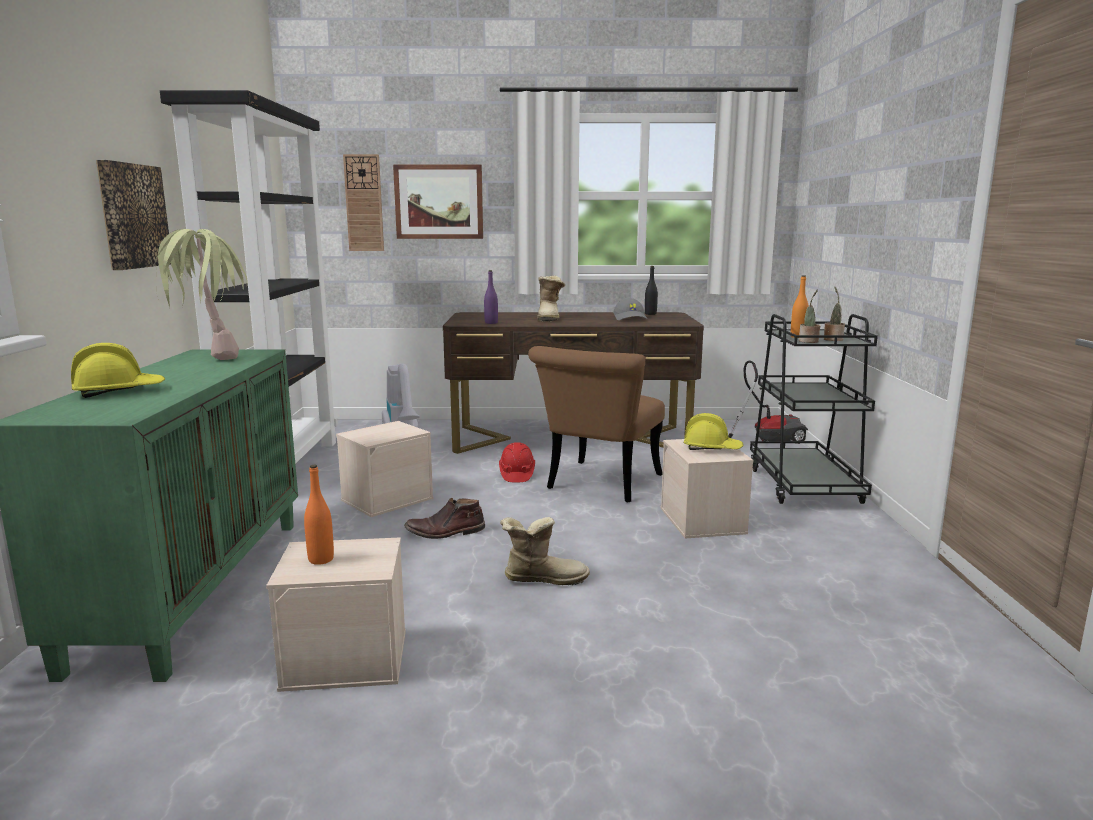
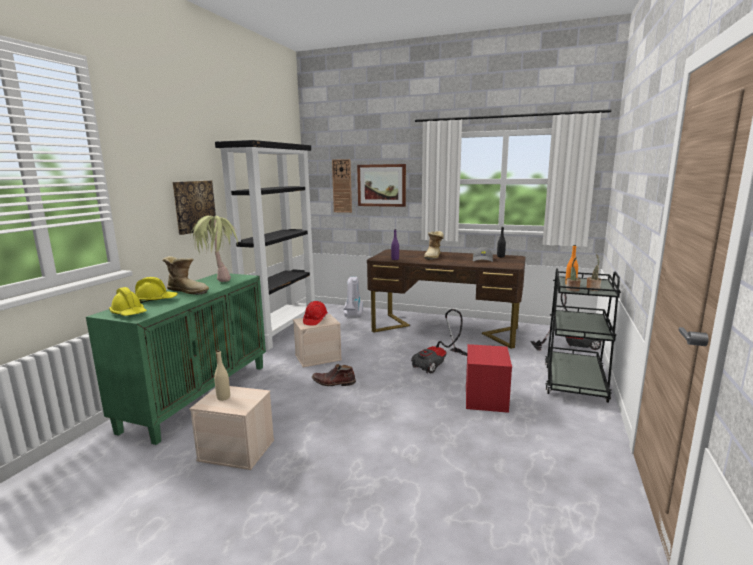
camera: 20 degrees right, 0 degrees up
orange bottle [304,465,334,565] -> beige bottle [214,350,230,401]
red hard hat [499,442,535,482] -> red hard hat moved to [303,301,328,326]
boot [500,517,590,585] -> boot moved to [162,256,209,295]
brown chair [528,346,665,502] -> vacuum cleaner [411,309,467,373]
beige storage box [660,439,753,539] -> red storage box [466,344,512,413]
yellow hard hat [684,413,743,450] -> yellow hard hat moved to [109,287,147,316]

